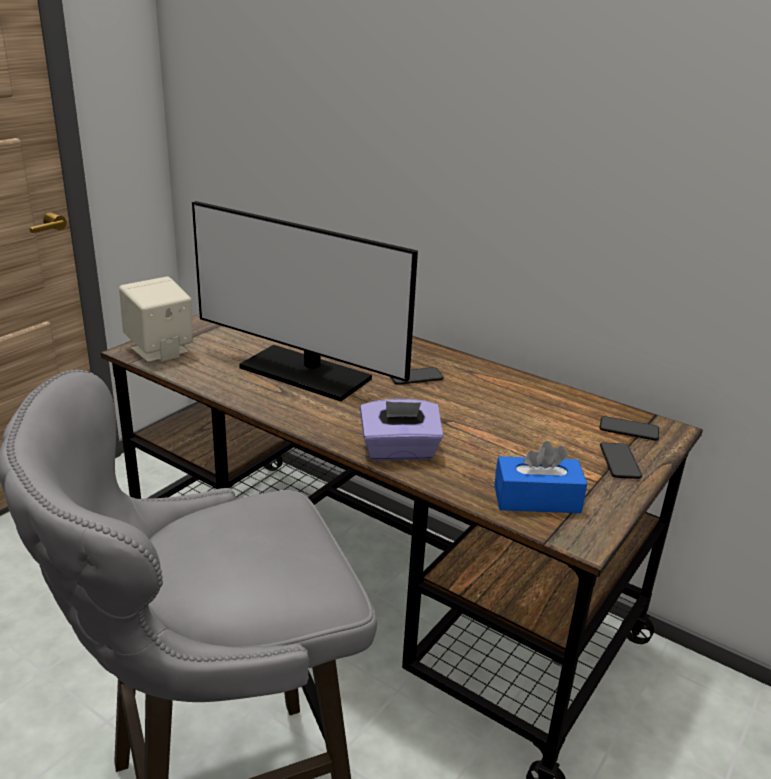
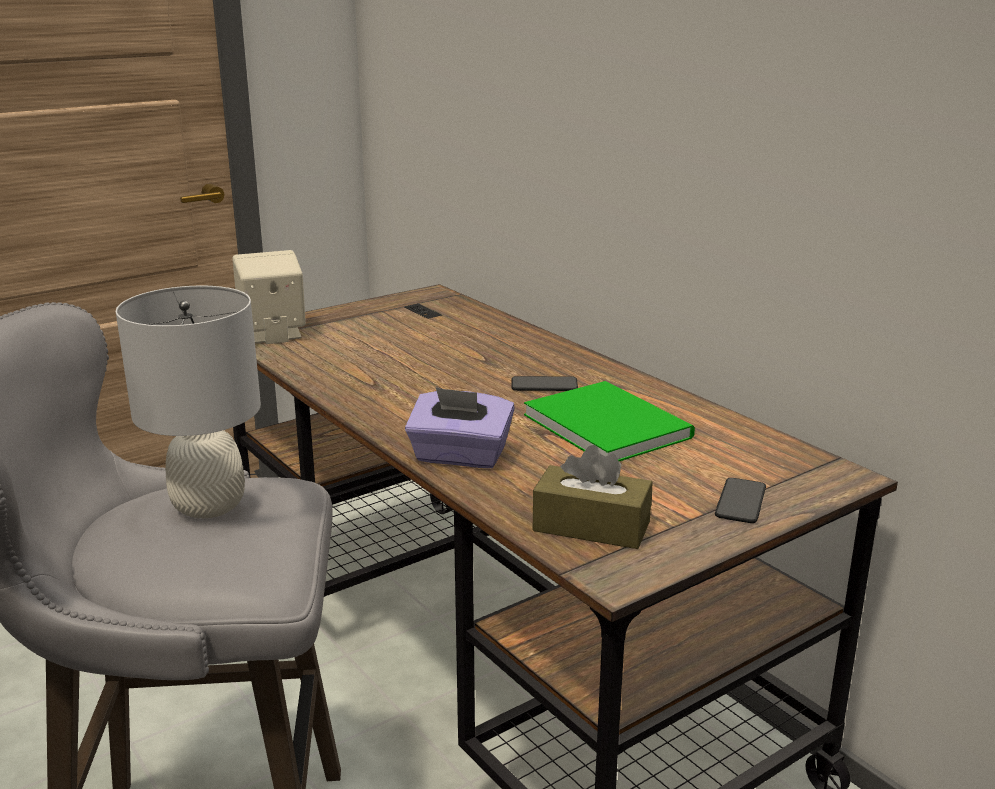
camera: 20 degrees right, 5 degrees down
monitor [192,201,418,401] -> none
blue tissue box [494,441,587,513] -> brown tissue box [533,445,652,549]
phone [600,416,659,440] -> none
none -> grey table lamp [116,286,261,519]
none -> green book [524,381,695,461]

